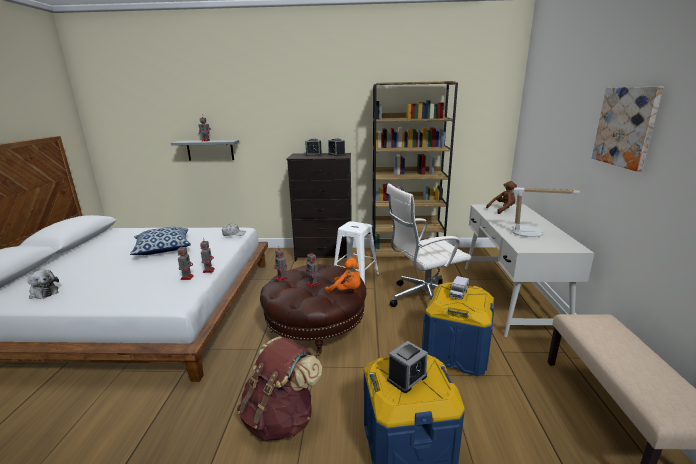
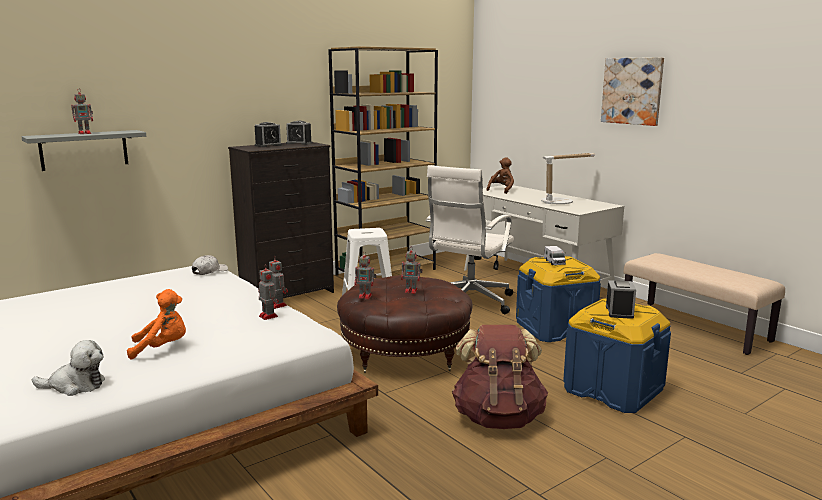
camera: 40 degrees left, 5 degrees down
pillow [130,227,191,255] -> none
orange plush toy [325,258,361,294] -> orange plush toy moved to [127,289,186,359]

